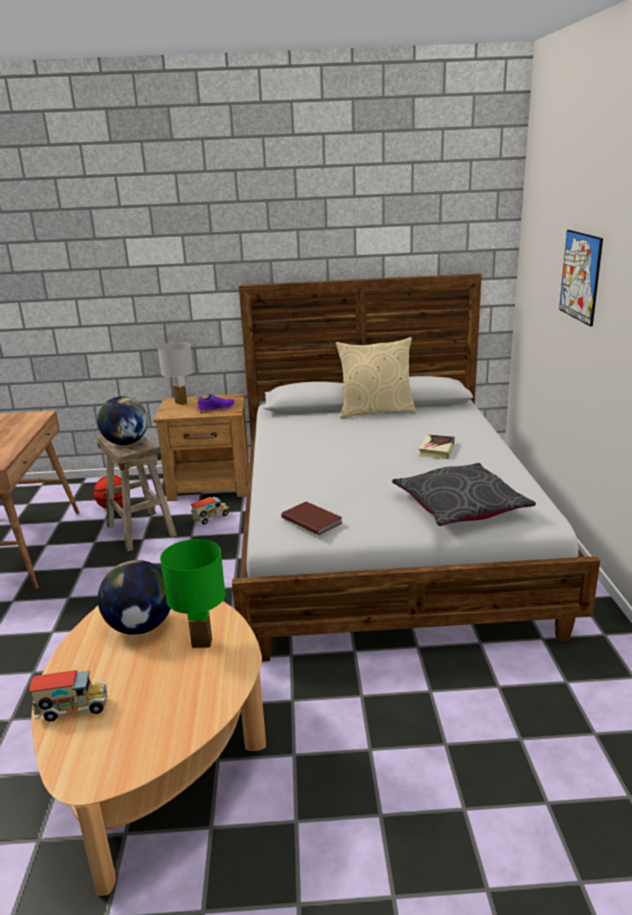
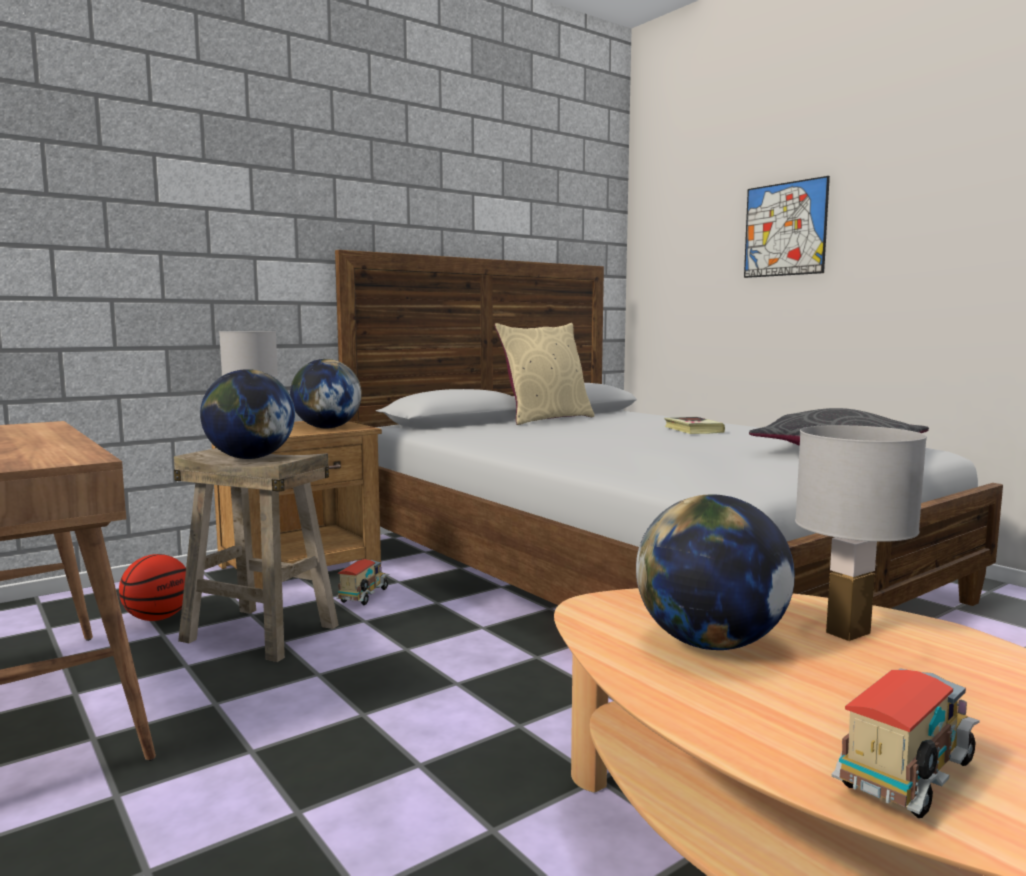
camera: 35 degrees left, 15 degrees down
green table lamp [160,539,226,648] -> white table lamp [795,425,927,641]
purple shoe [197,394,234,412] -> globe [290,359,362,429]
brown book [281,502,343,535] -> none

